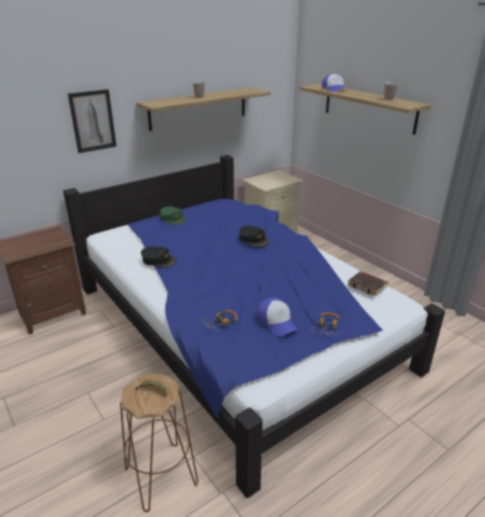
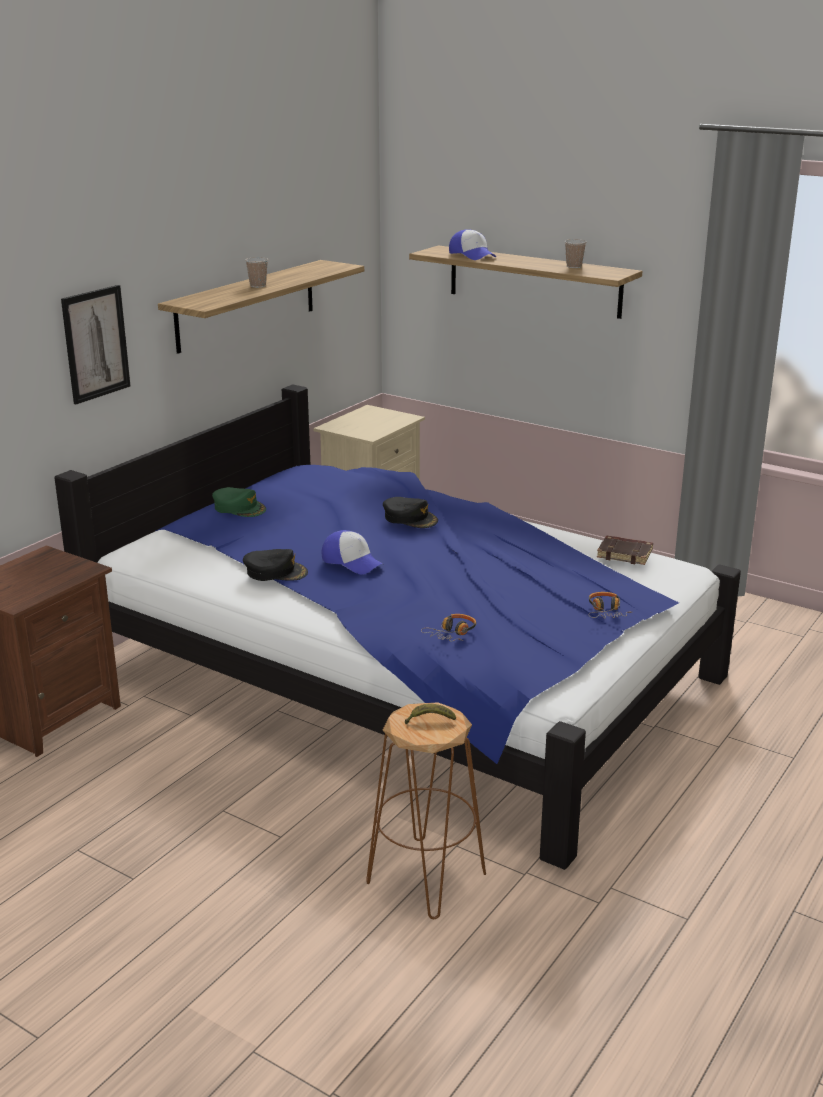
camera: 20 degrees left, 5 degrees down
cap [257,298,298,336] -> cap moved to [321,530,383,574]

